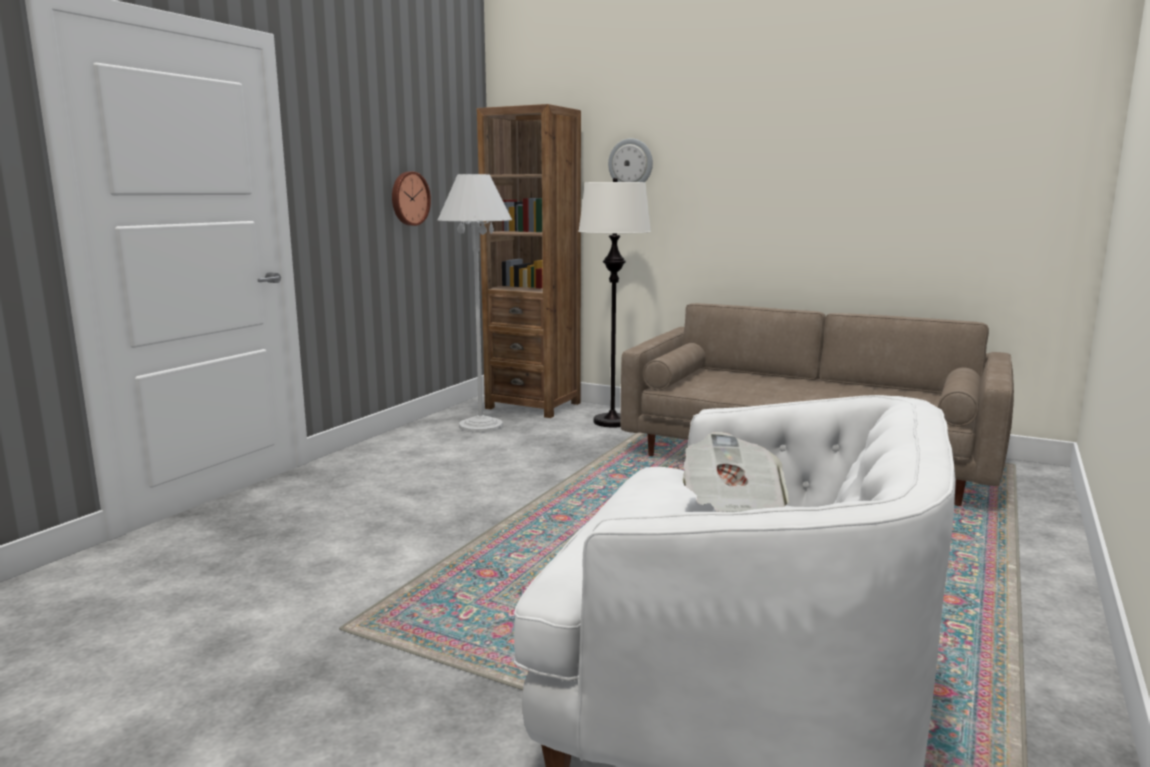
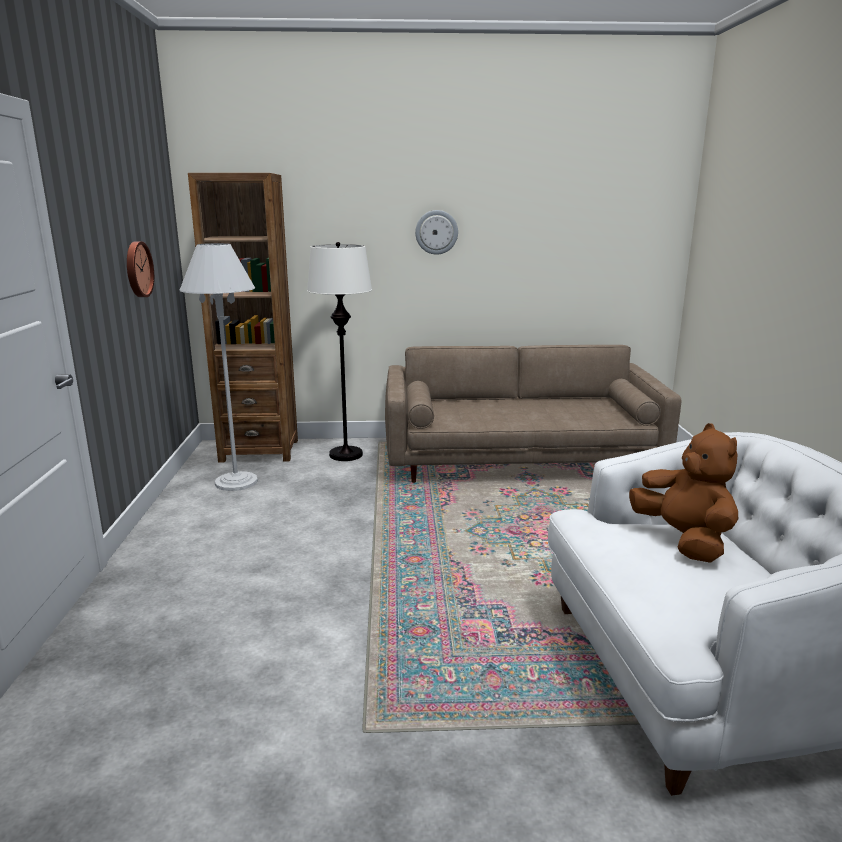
camera: 30 degrees left, 5 degrees up
wall clock [608,138,653,182] -> wall clock moved to [415,210,458,255]
newspaper [682,432,789,512] -> brown plush toy [629,423,738,563]

